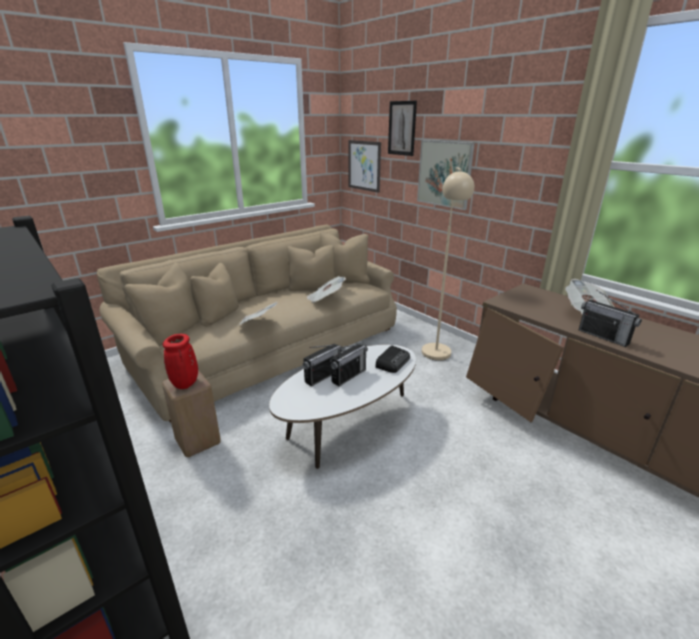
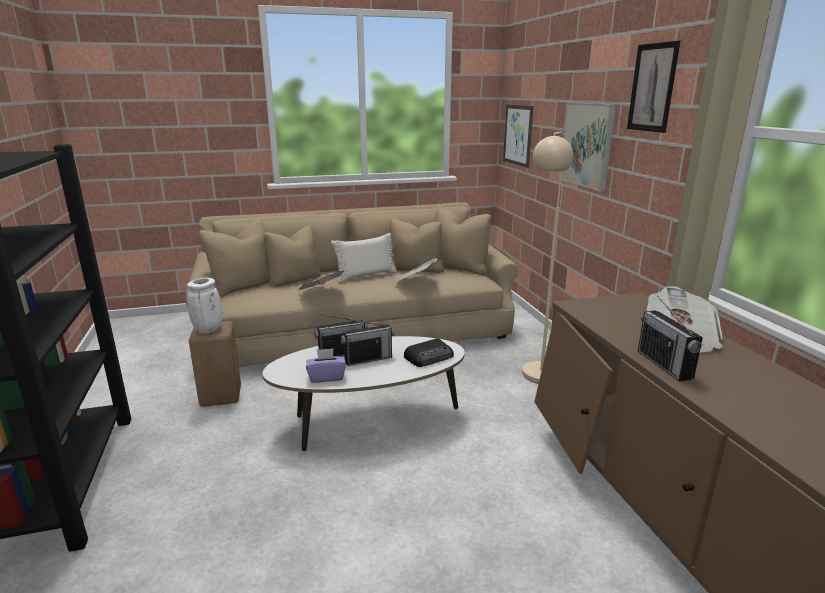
camera: 25 degrees right, 5 degrees down
red vase [163,334,198,389] -> white vase [187,278,223,333]
picture [388,101,417,156] -> picture moved to [627,41,680,133]
none -> purple tissue box [306,348,346,383]
none -> white pillow [331,233,397,284]

